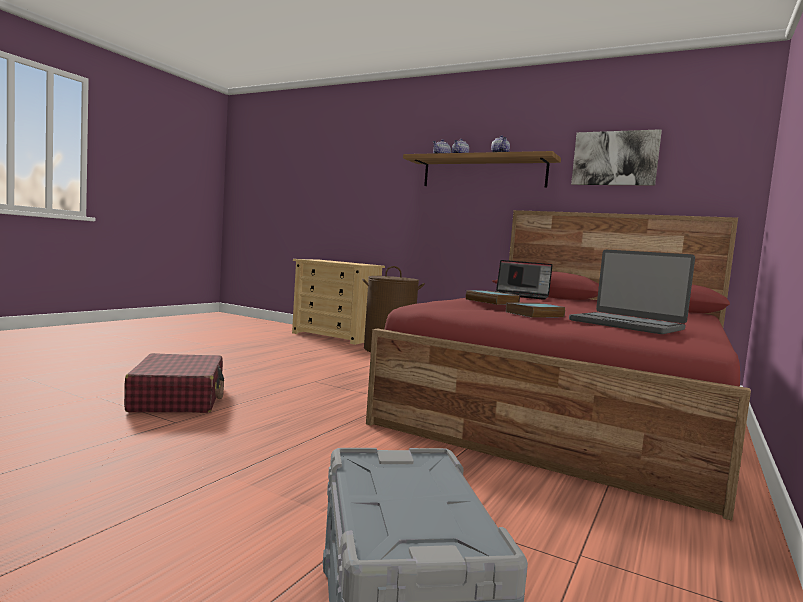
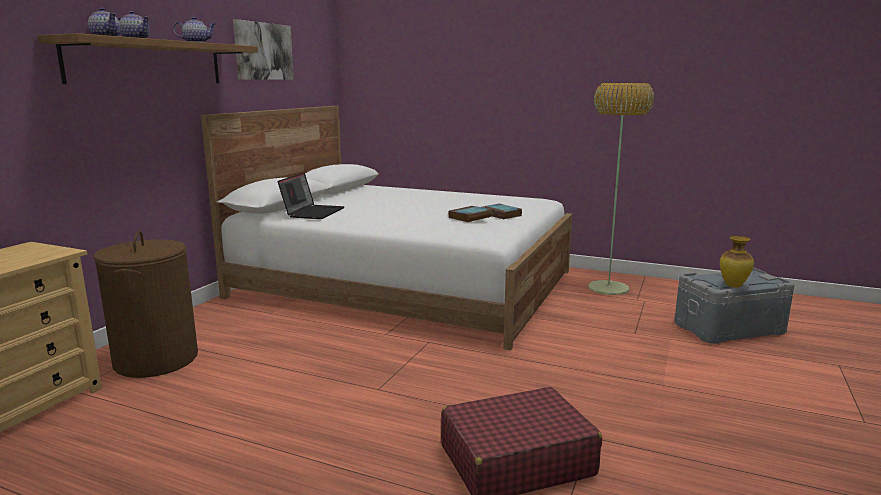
camera: 95 degrees left, 10 degrees up
red bed [366,210,751,521] -> white bed [201,106,572,350]
laptop [569,250,695,334] -> none
none -> floor lamp [588,83,654,295]
none -> vase [720,236,754,288]

